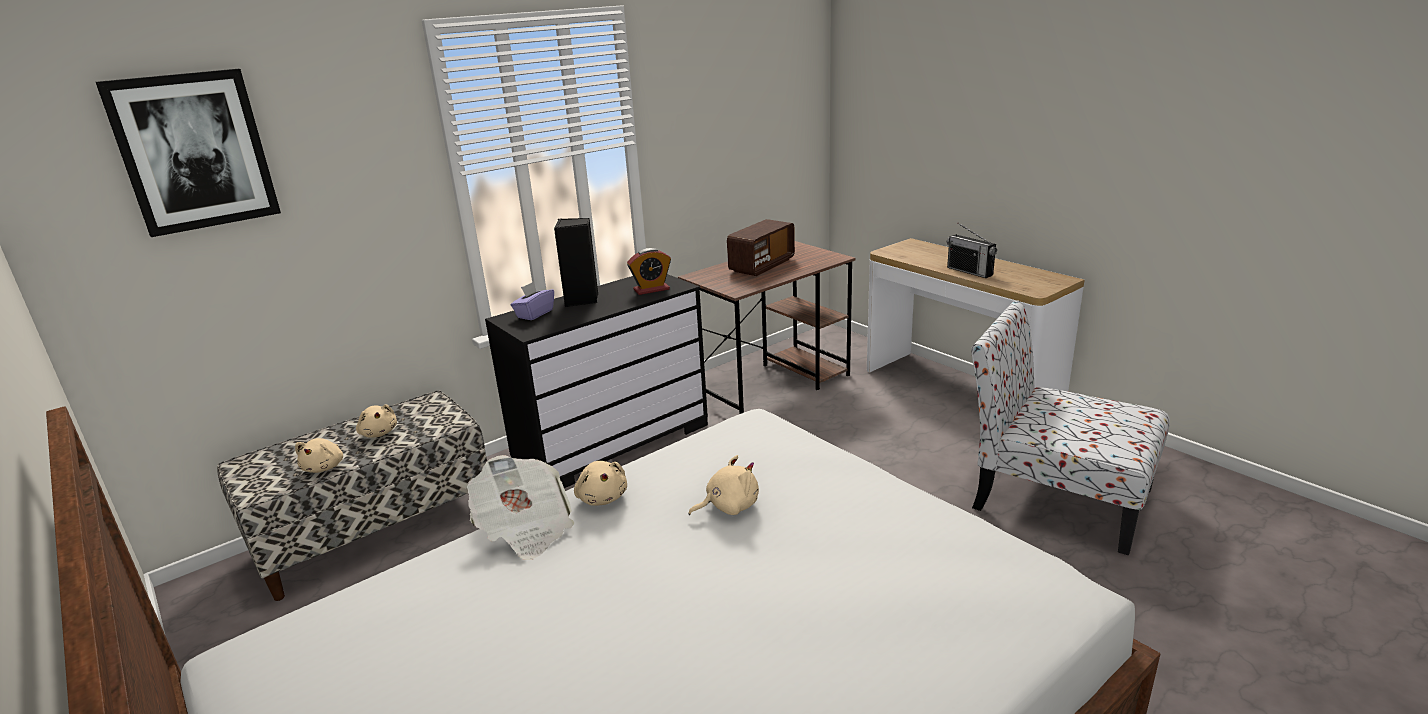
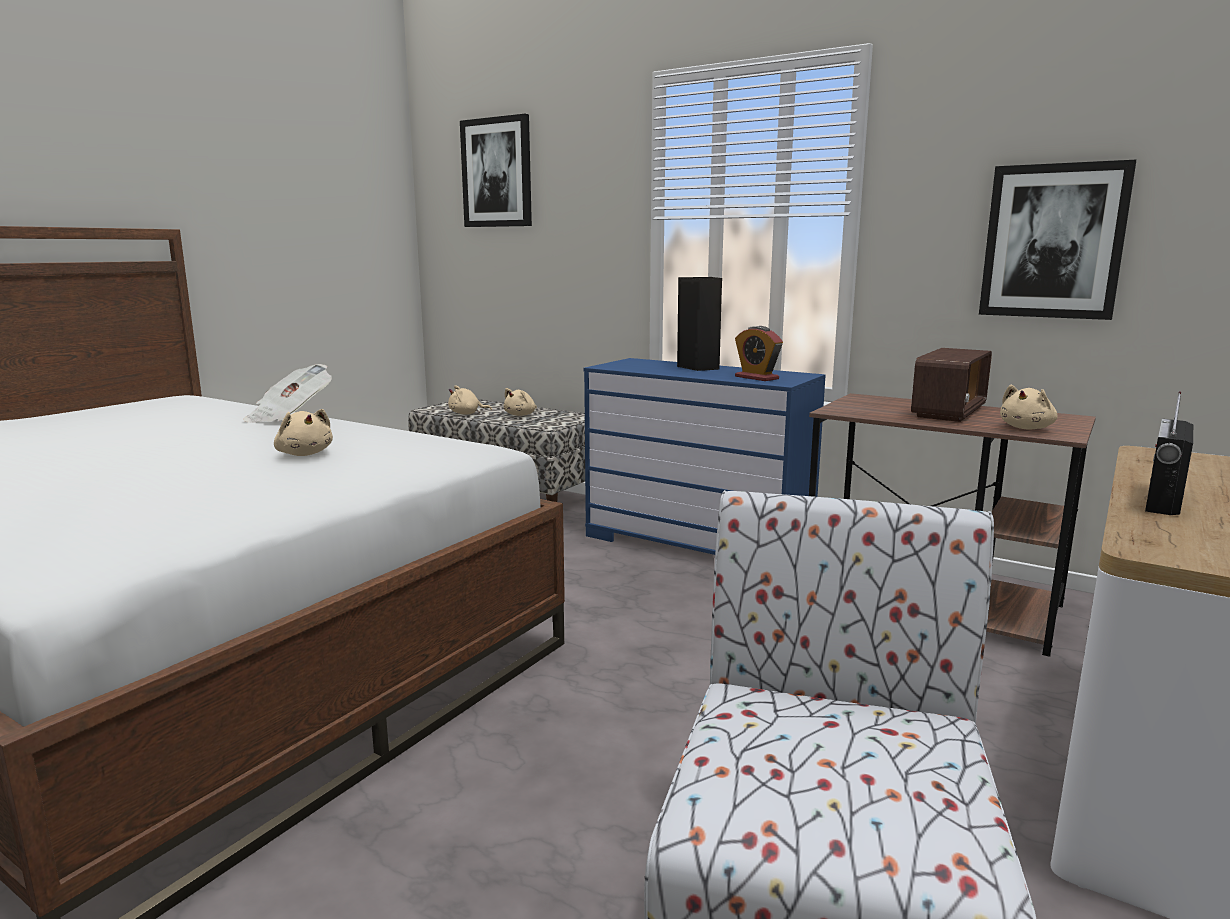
camera: 70 degrees right, 10 degrees down
black dresser [485,274,708,488] -> blue dresser [584,358,826,555]
purple tissue box [511,282,554,320] -> none
beige plush toy [574,461,627,506] -> beige plush toy moved to [1000,385,1057,429]
radio [727,219,795,276] -> radio turned 75 degrees counterclockwise [911,348,992,422]
none -> picture [979,160,1136,320]

